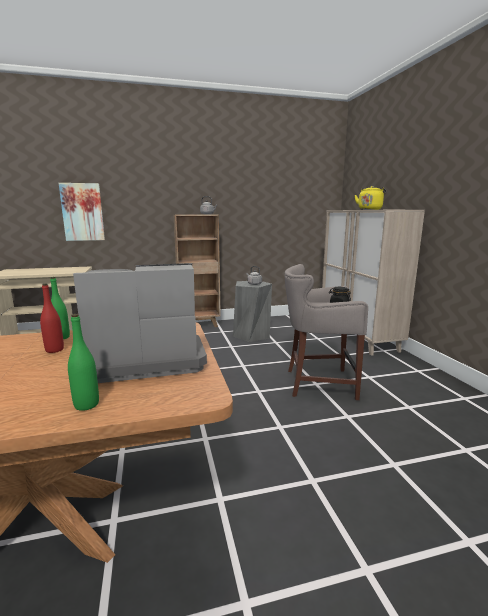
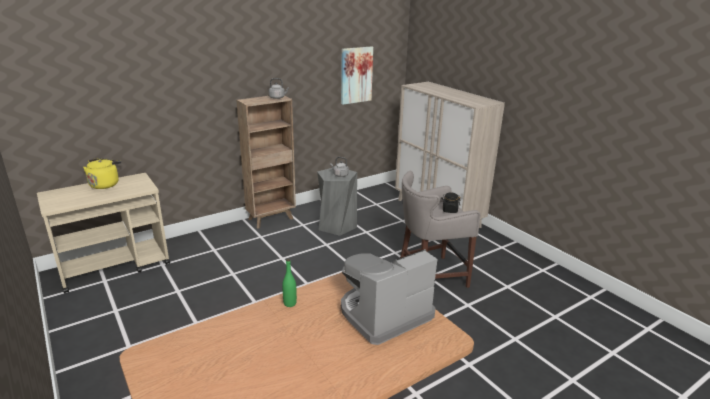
camera: 20 degrees left, 10 degrees up
red bottle [40,284,64,353] -> none
picture [59,183,105,241] -> picture moved to [341,46,373,105]
green bottle [68,314,99,411] -> none
yellow kettle [355,186,386,210] -> yellow kettle moved to [83,158,121,189]

